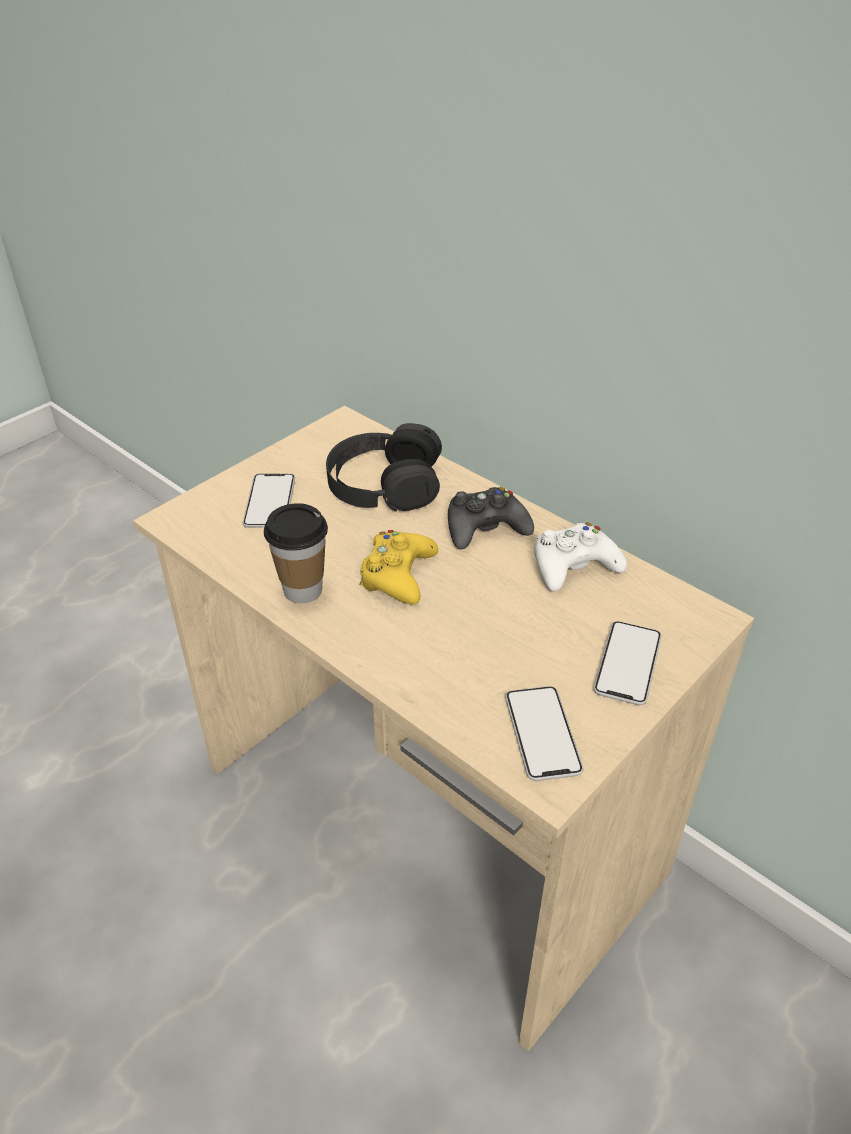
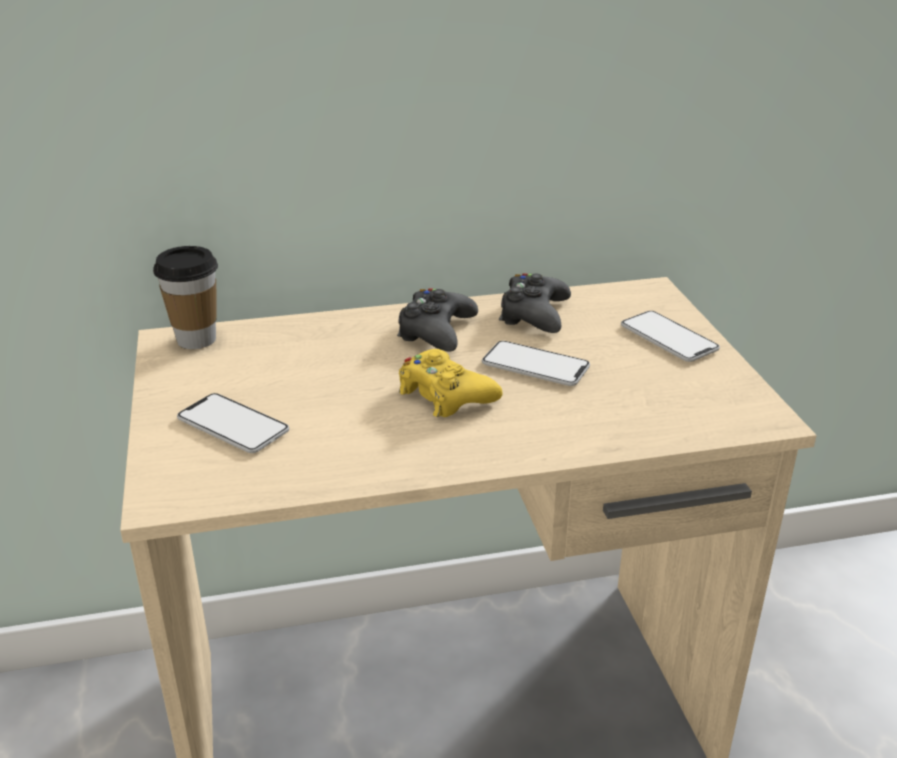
camera: 55 degrees left, 10 degrees down
cup [264,503,328,604] -> cup moved to [153,246,218,349]
black headphones [326,423,442,512] -> none
phone [505,686,583,781] -> phone moved to [482,341,590,386]
white game controller [534,522,627,592] -> black game controller [499,273,571,333]

